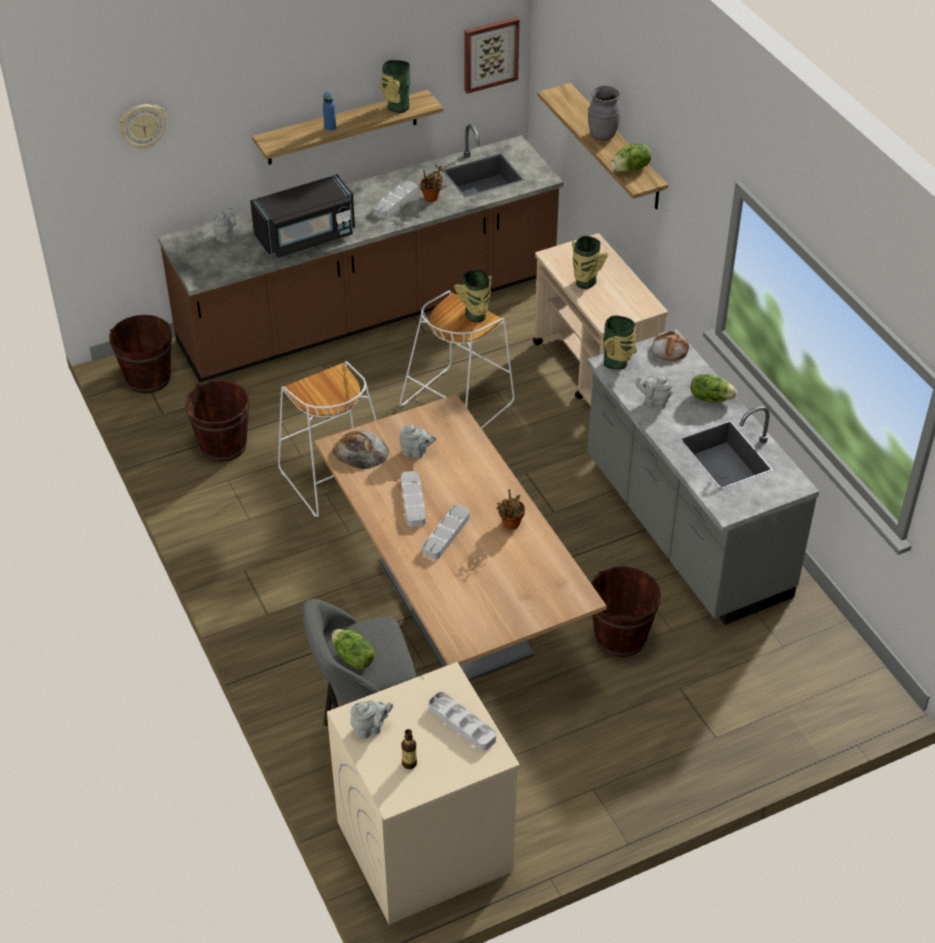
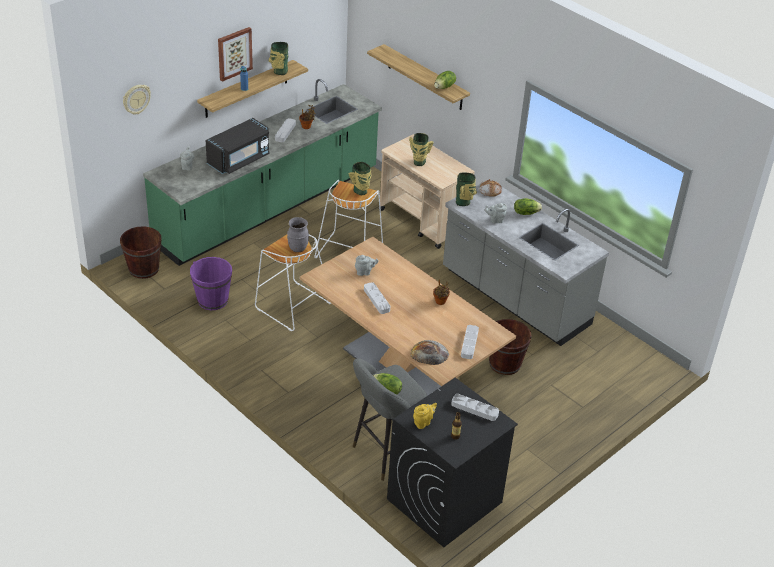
camera: 20 degrees left, 5 degrees down
brown counter [158,124,563,383] -> green counter [143,79,382,266]
brown bucket [185,380,249,462] -> purple bucket [190,257,232,310]
beige washing machine [327,662,520,925] -> black washing machine [387,378,518,547]
bread [332,431,389,469] -> bread moved to [410,340,449,365]
grey teapot [350,700,393,739] -> yellow teapot [413,403,437,429]
grey tray [423,505,470,559] -> grey tray moved to [461,325,479,359]
picture [464,17,520,94] -> picture moved to [218,27,253,82]
grey vase [588,85,621,140] -> grey vase moved to [287,217,309,252]

